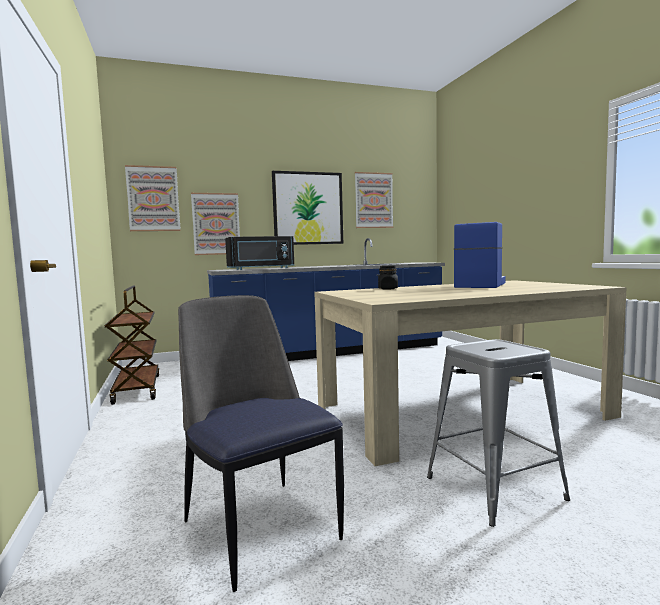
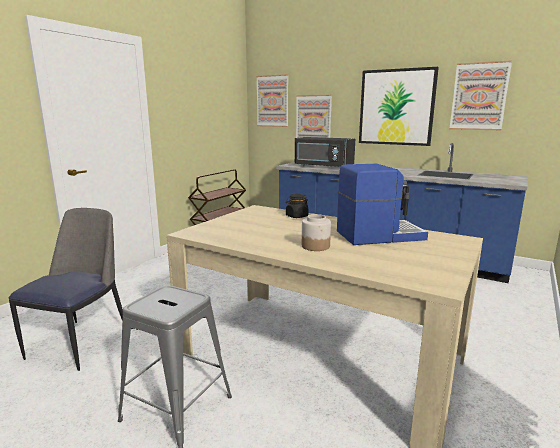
camera: 50 degrees right, 10 degrees up
none -> jar [302,214,331,251]

